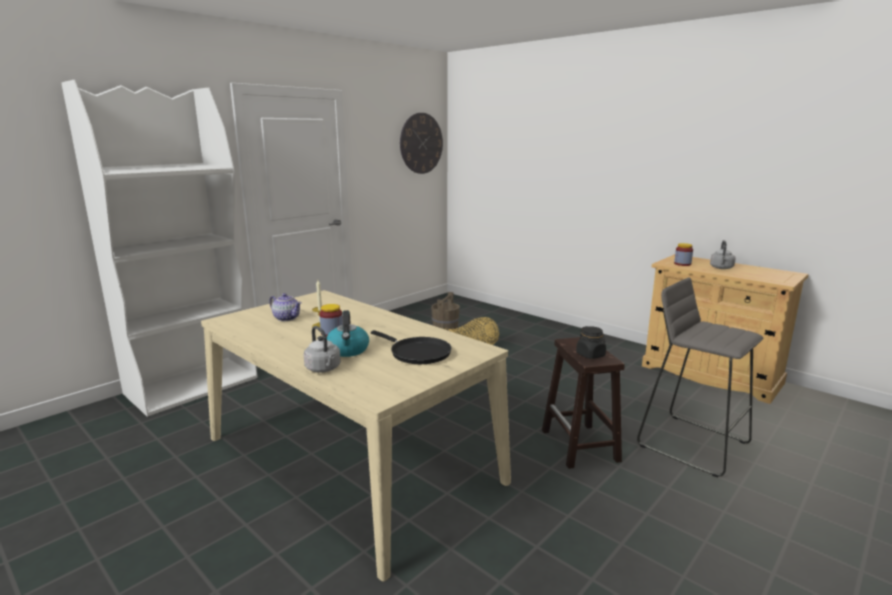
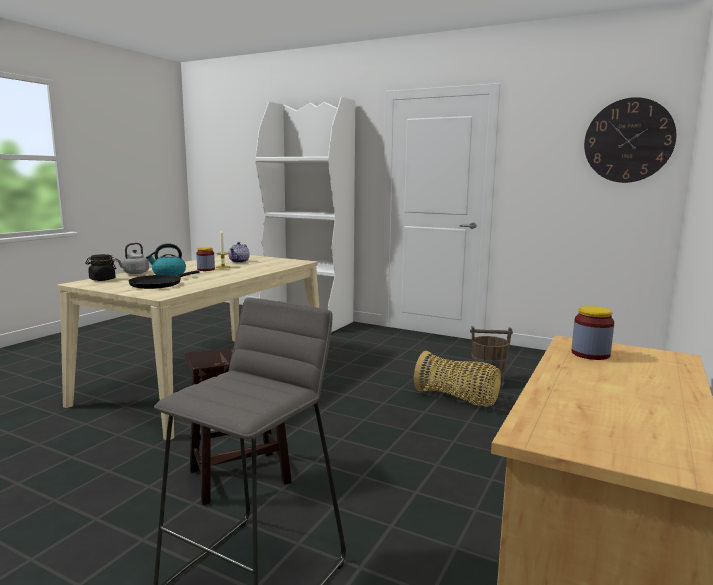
camera: 75 degrees right, 5 degrees down
black jar [576,326,606,359] -> black jar moved to [85,254,116,281]
grey kettle [710,240,736,269] -> none

